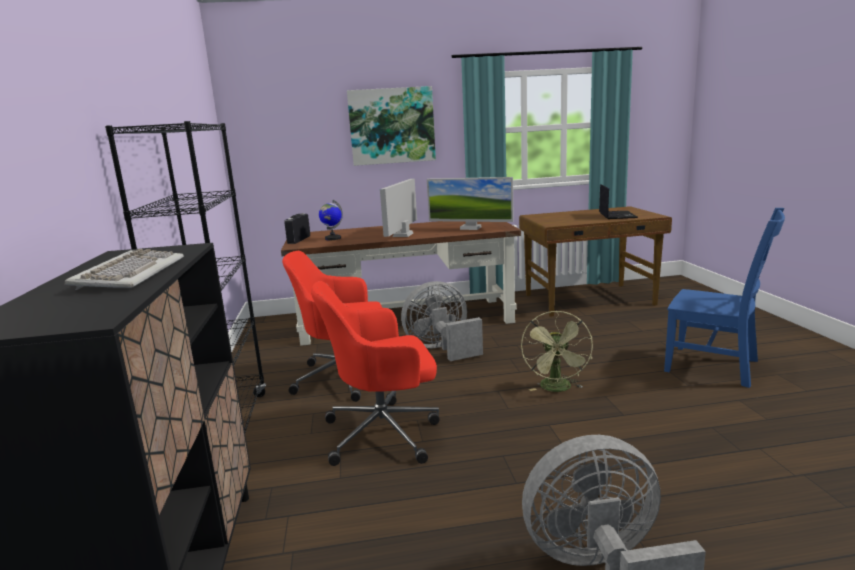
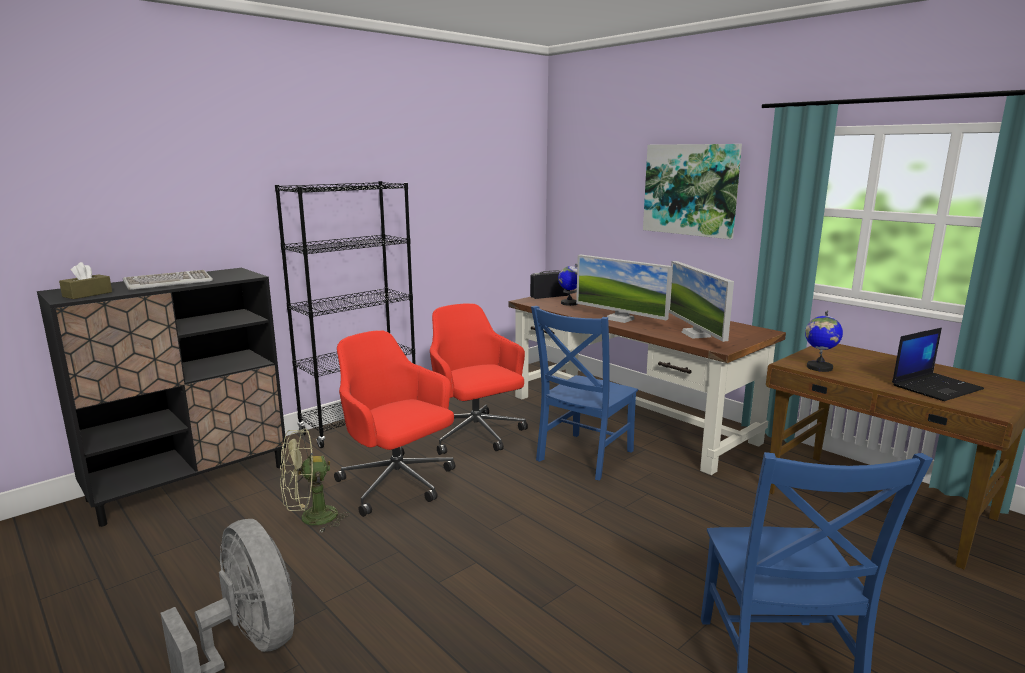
camera: 55 degrees right, 0 degrees up
monitor [380,179,417,237] -> monitor turned 120 degrees counterclockwise [576,254,672,323]
grey fan [401,281,483,361] -> blue chair [531,306,638,480]
green fan [521,310,593,392] -> green fan moved to [280,428,350,533]
none -> brown tissue box [59,262,112,299]
none -> globe [805,310,843,372]

